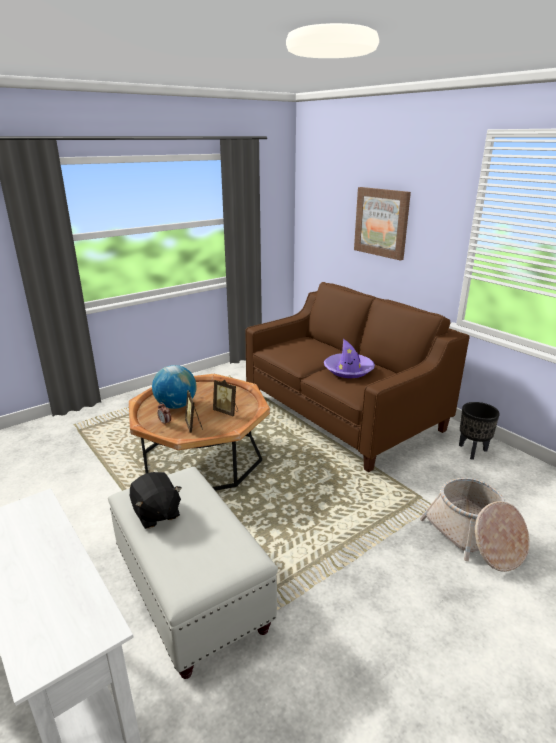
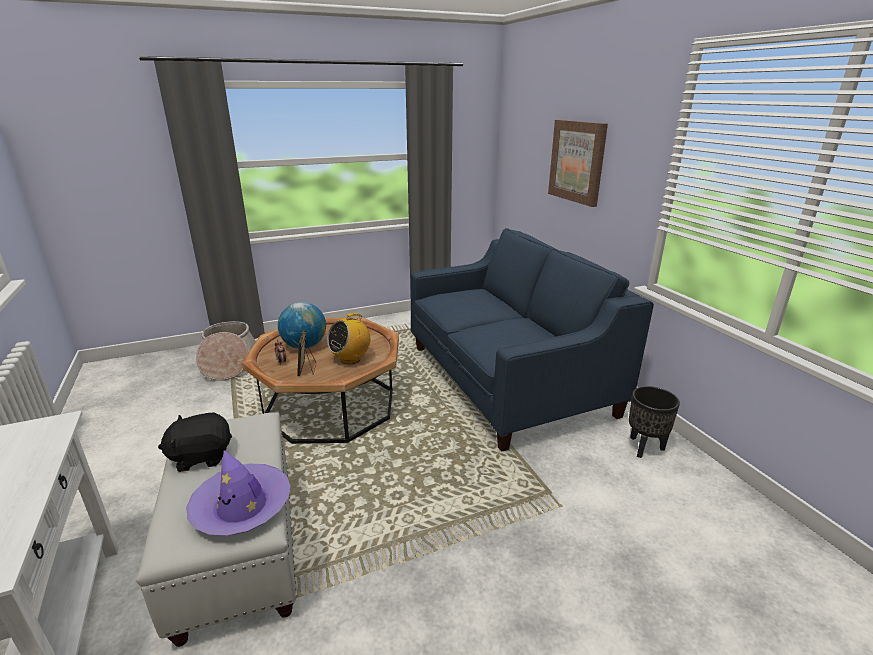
camera: 15 degrees right, 0 degrees up
black plush toy [129,472,182,529] -> black plush toy turned 90 degrees clockwise [158,412,232,472]
picture frame [213,380,238,416] -> radio [327,313,370,364]
brown sofa [245,282,469,472] -> blue sofa [411,228,654,452]
purple hat [324,338,375,378] -> purple hat moved to [186,450,291,535]
basket [420,478,529,572] -> basket moved to [196,321,256,381]

